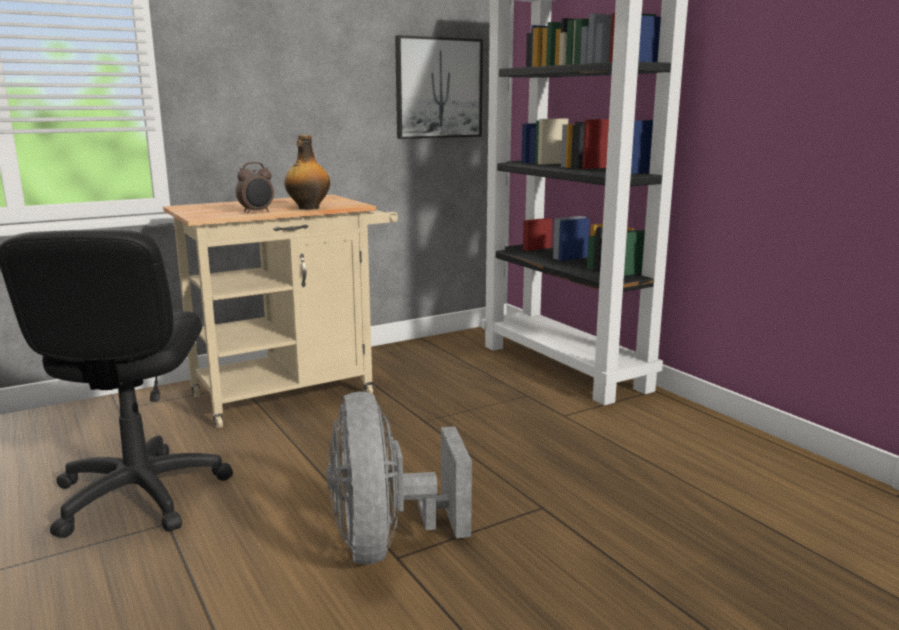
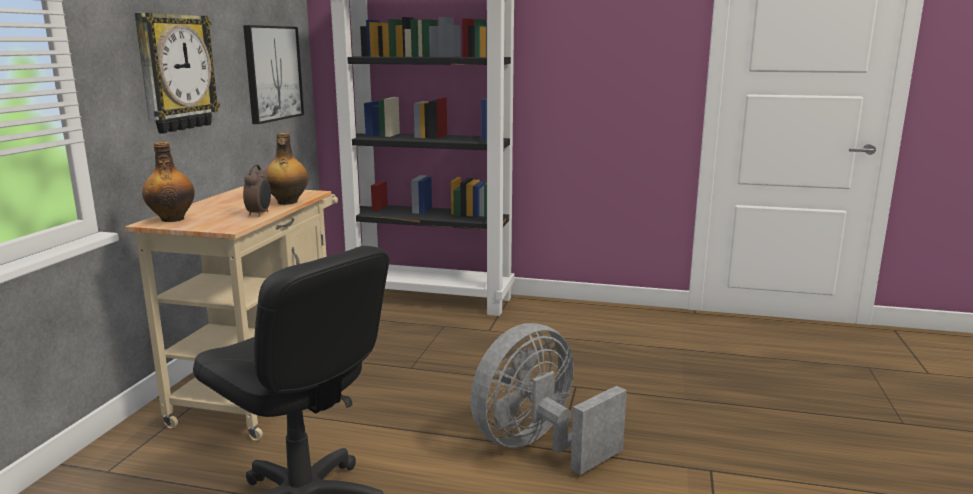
camera: 45 degrees left, 0 degrees up
grey fan [327,391,472,564] -> grey fan turned 105 degrees clockwise [471,323,627,475]
none -> wall clock [135,13,220,134]
none -> bottle [142,142,195,222]

